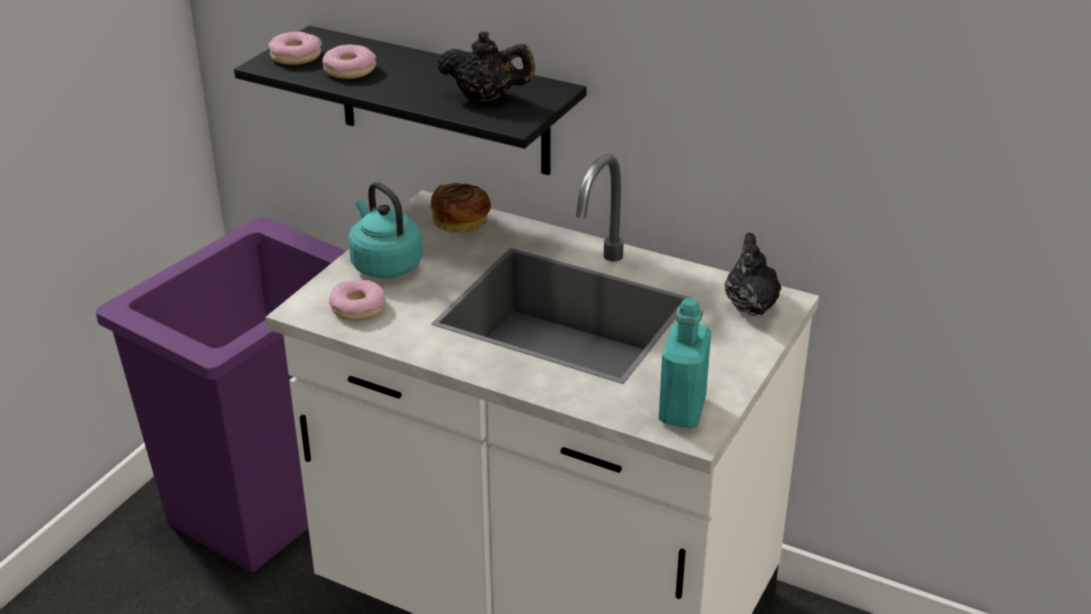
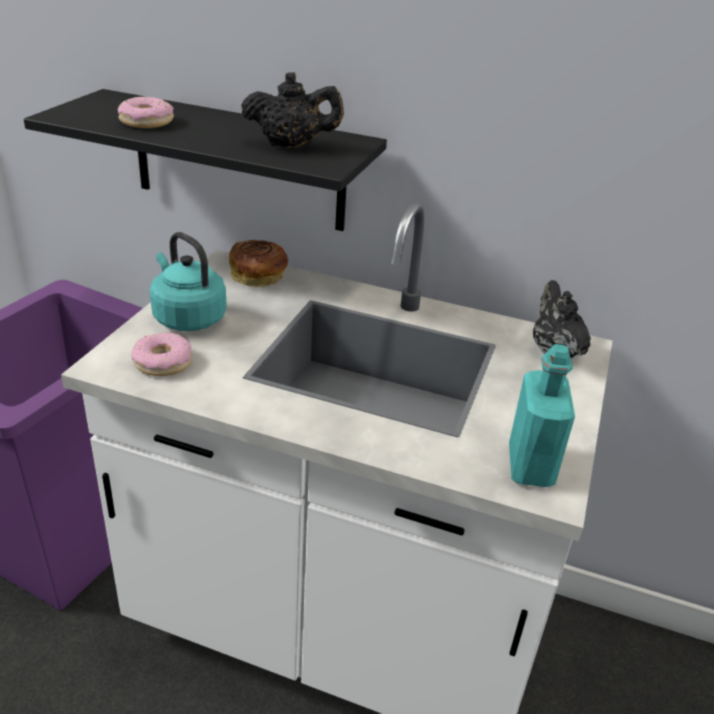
camera: 10 degrees left, 0 degrees up
donut [269,31,322,65] -> none

